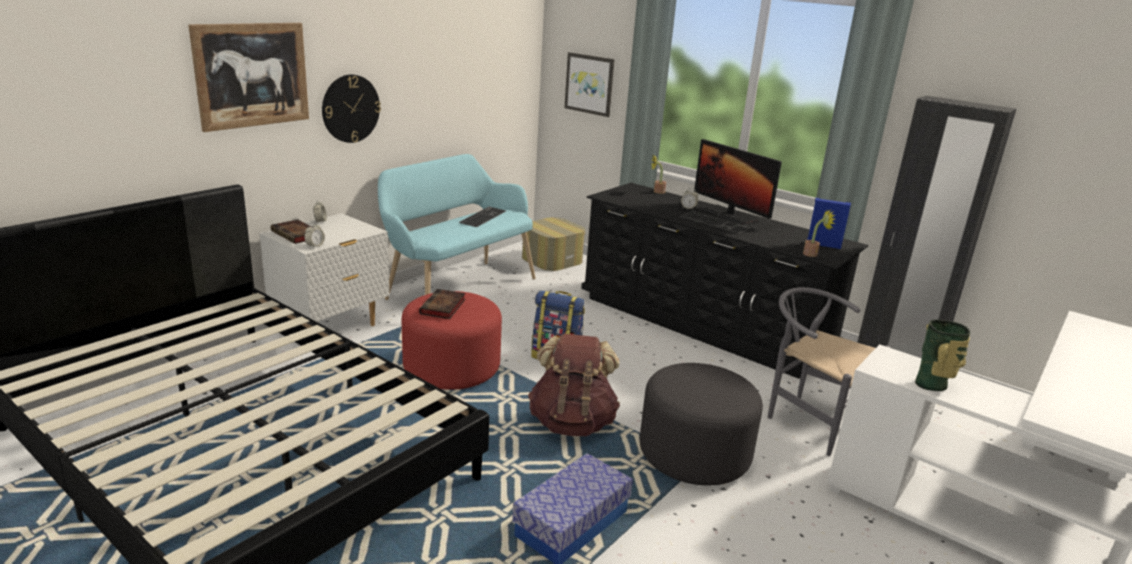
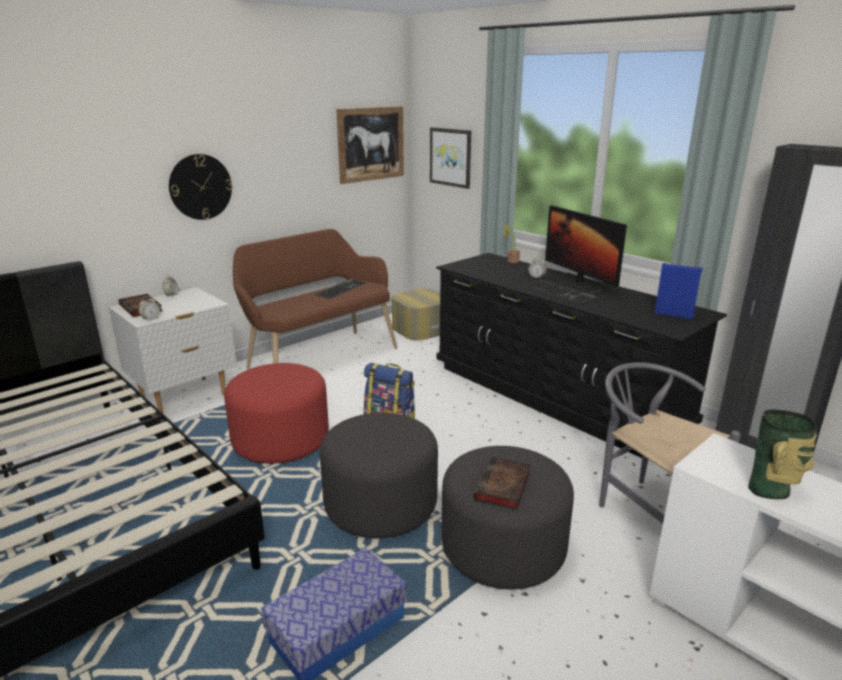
camera: 10 degrees right, 0 degrees up
picture [188,23,309,132] -> picture moved to [336,106,404,184]
turquoise bench [378,154,535,300] -> brown bench [233,229,398,369]
book [419,289,466,319] -> book moved to [474,457,531,510]
brown backpack [528,334,620,436] -> grey ottoman [320,413,438,538]
potted plant [803,209,835,257] -> none

